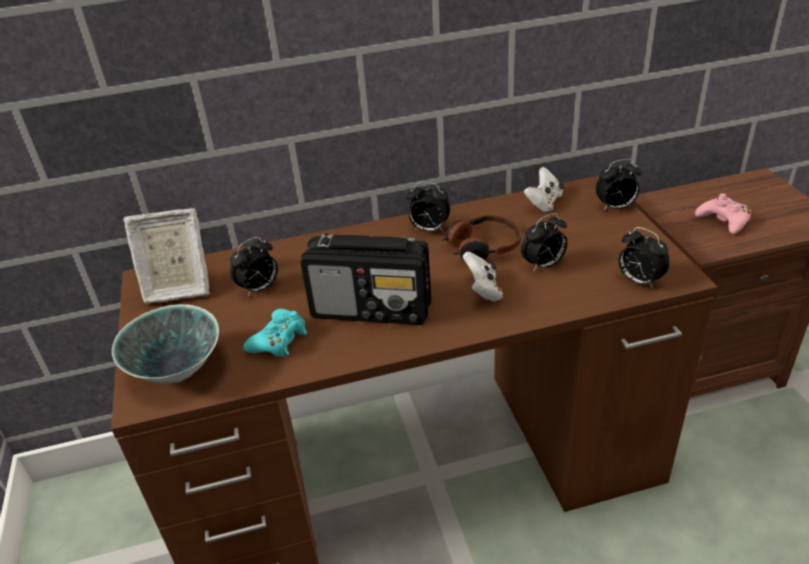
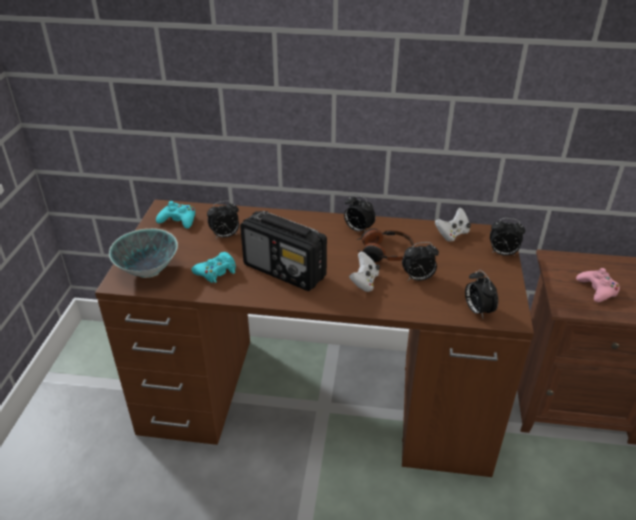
camera: 20 degrees right, 0 degrees up
picture frame [123,208,210,304] -> turquoise game controller [156,201,195,229]

